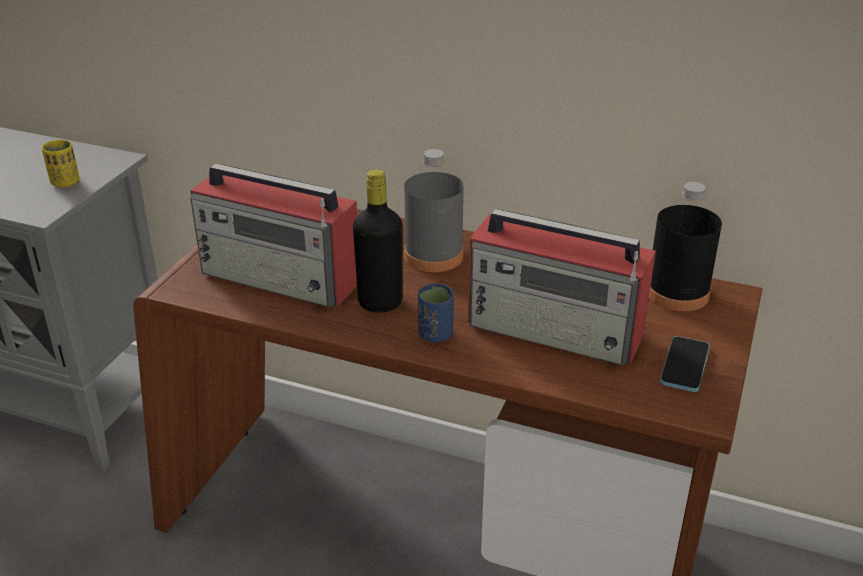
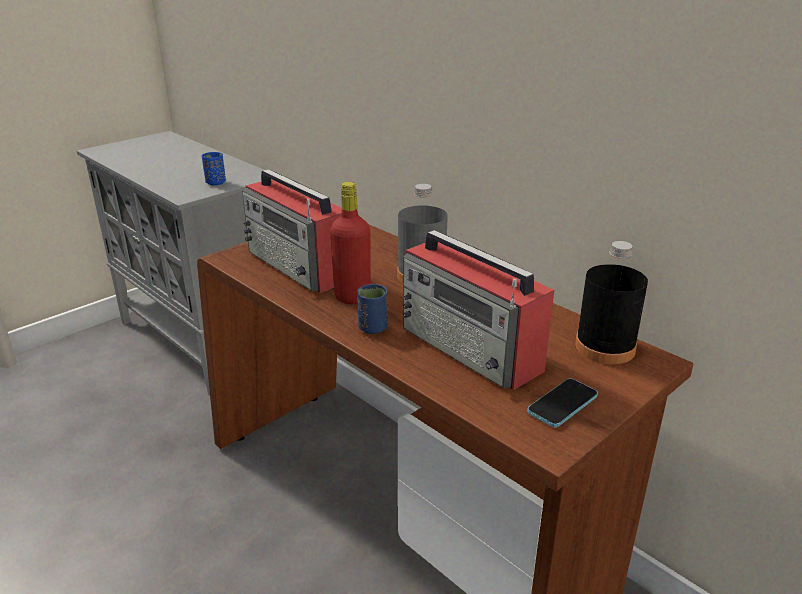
camera: 25 degrees right, 5 degrees down
yellow cup [41,140,79,188] -> blue cup [202,152,226,185]
black bottle [353,169,403,313] -> red bottle [330,182,371,304]

